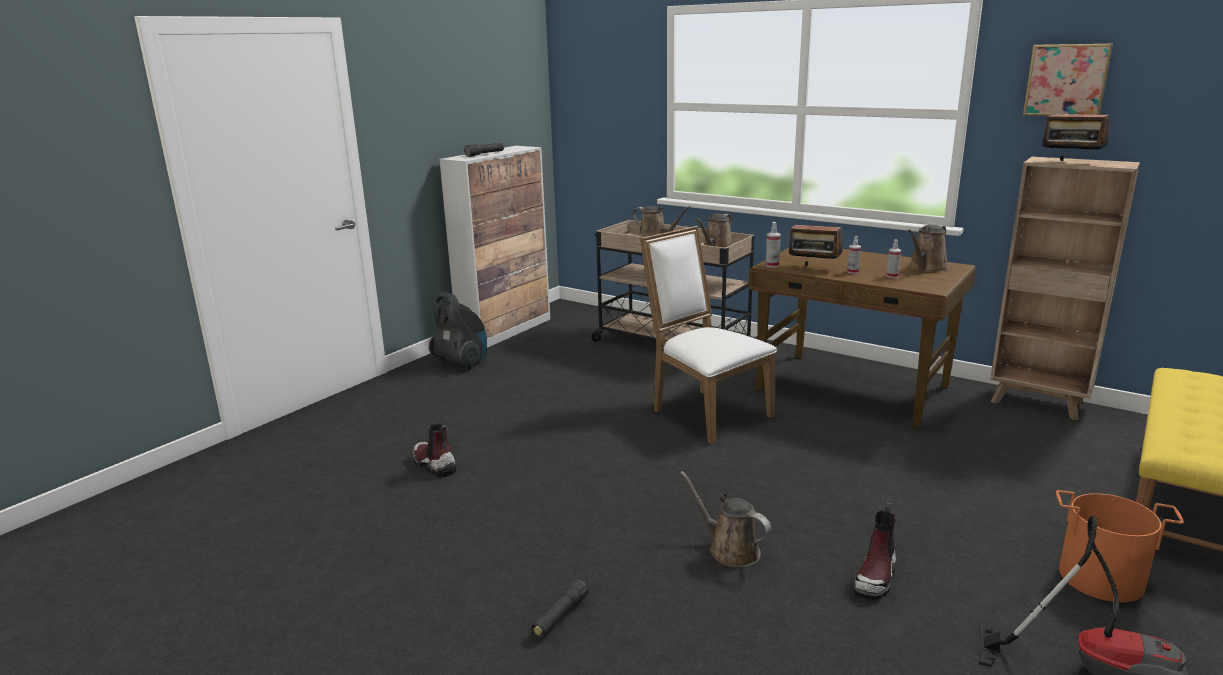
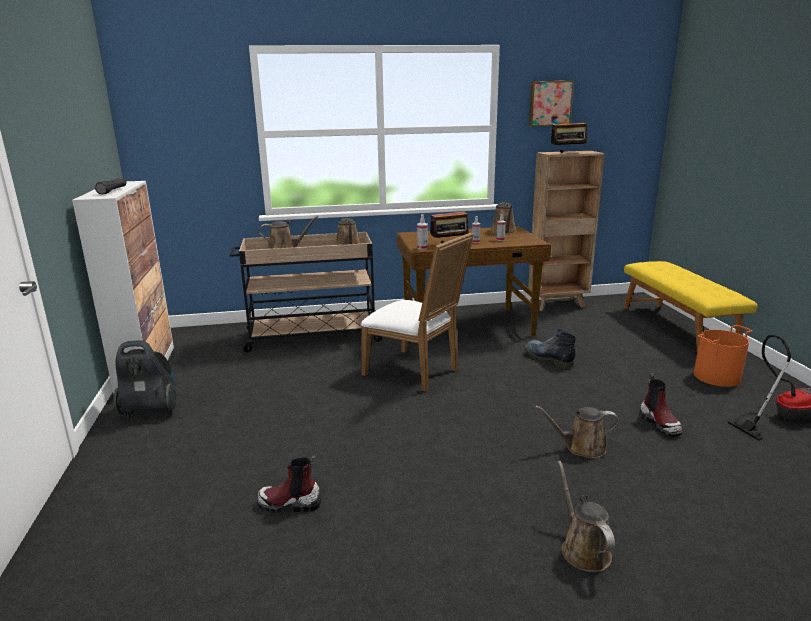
camera: 45 degrees left, 0 degrees up
black flashlight [531,579,589,638] -> brown watering can [558,461,615,572]
white chair [640,226,777,445] -> white chair turned 150 degrees counterclockwise [361,233,474,392]
none -> boot [524,329,576,368]

